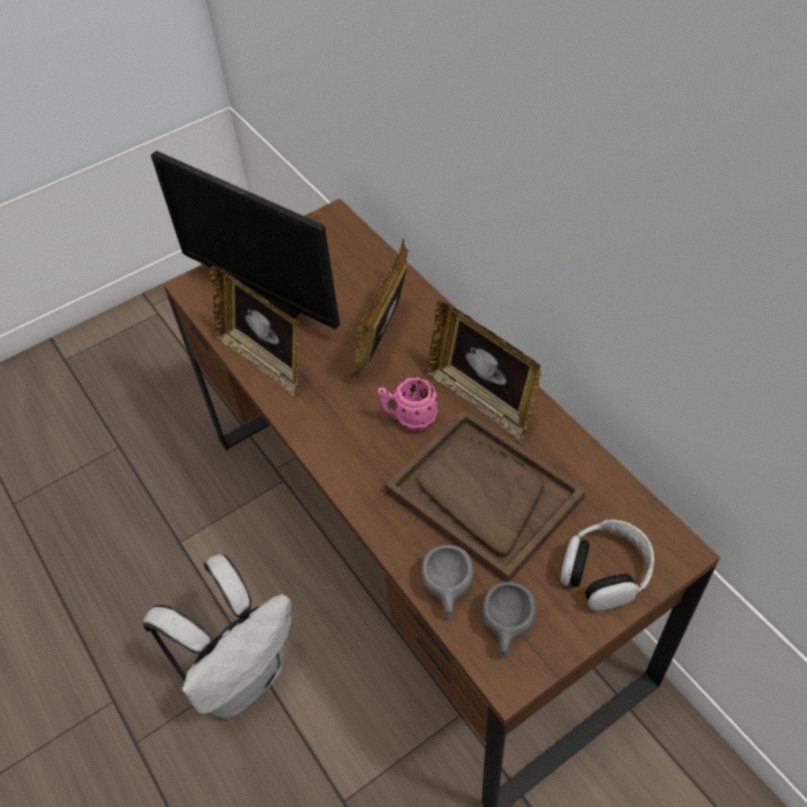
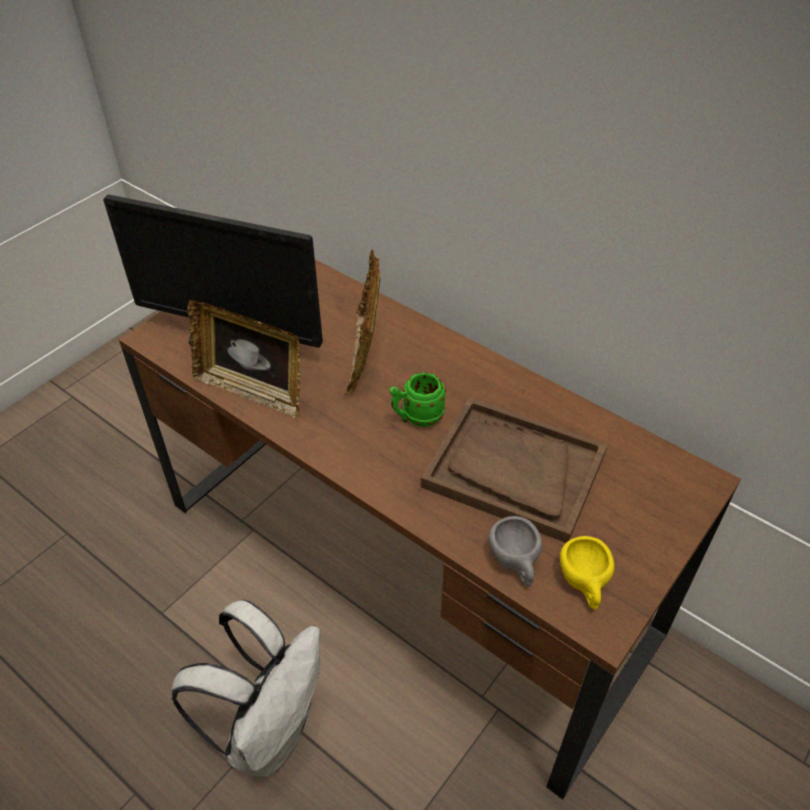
camera: 20 degrees left, 5 degrees down
pink mug [378,377,438,431] -> green mug [389,372,446,427]
picture frame [427,301,541,443] -> none
grey cup [483,582,537,658] -> yellow cup [560,536,615,610]
headphones [561,520,654,611] -> none

